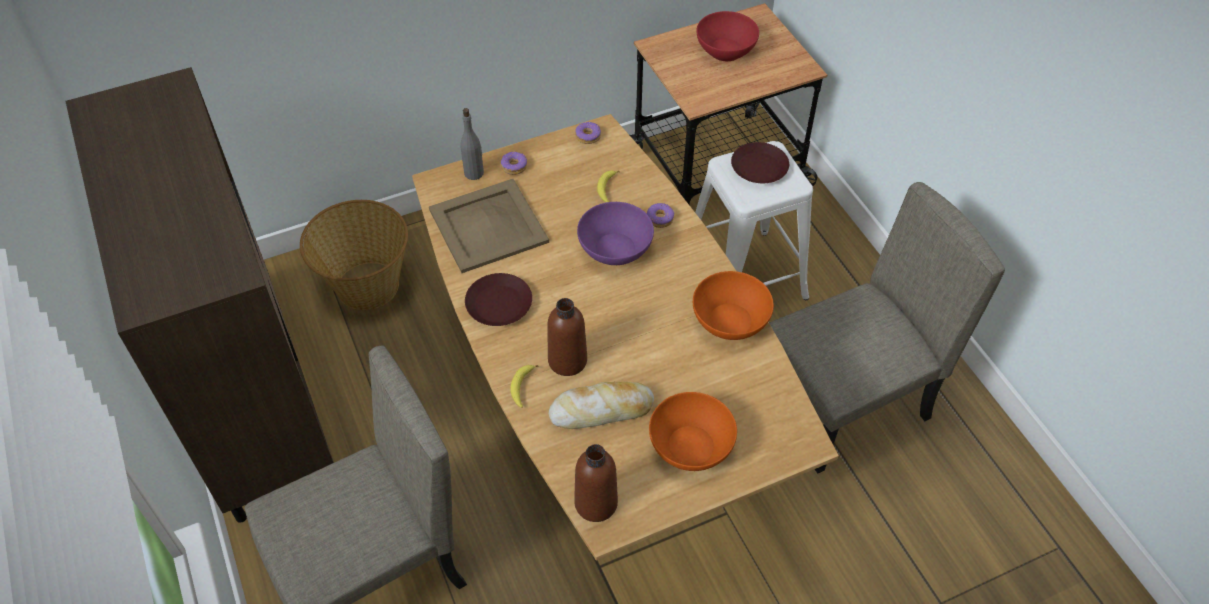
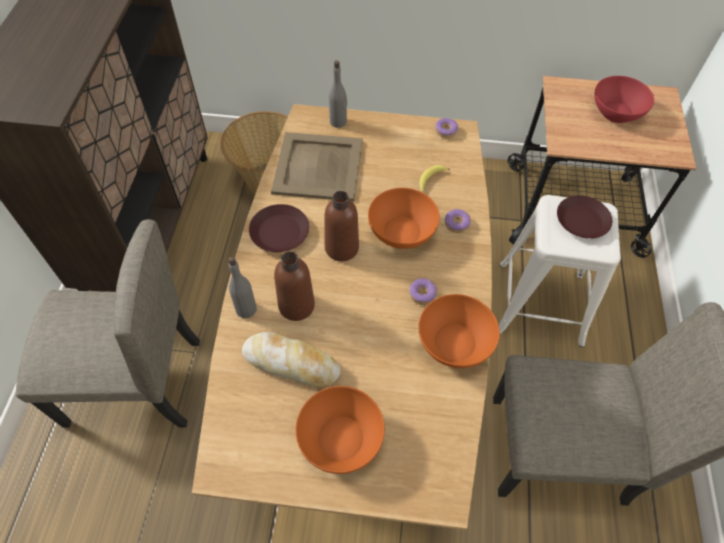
camera: 30 degrees right, 5 degrees up
donut [501,152,527,175] -> donut moved to [409,278,437,305]
banana [511,365,539,408] -> grey bottle [228,257,257,318]
brown bottle [574,444,618,522] -> brown bottle moved to [324,191,359,261]
purple bowl [577,202,654,265] -> orange bowl [368,188,440,249]

